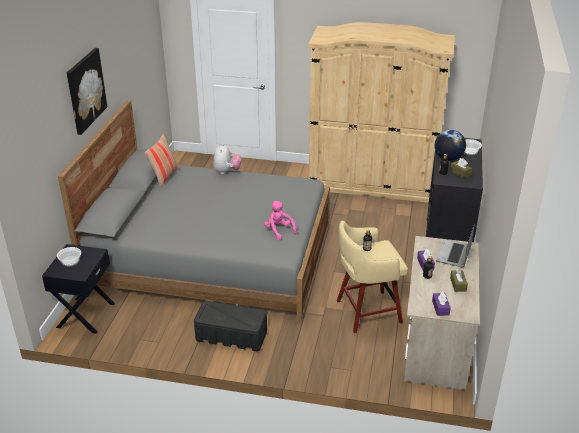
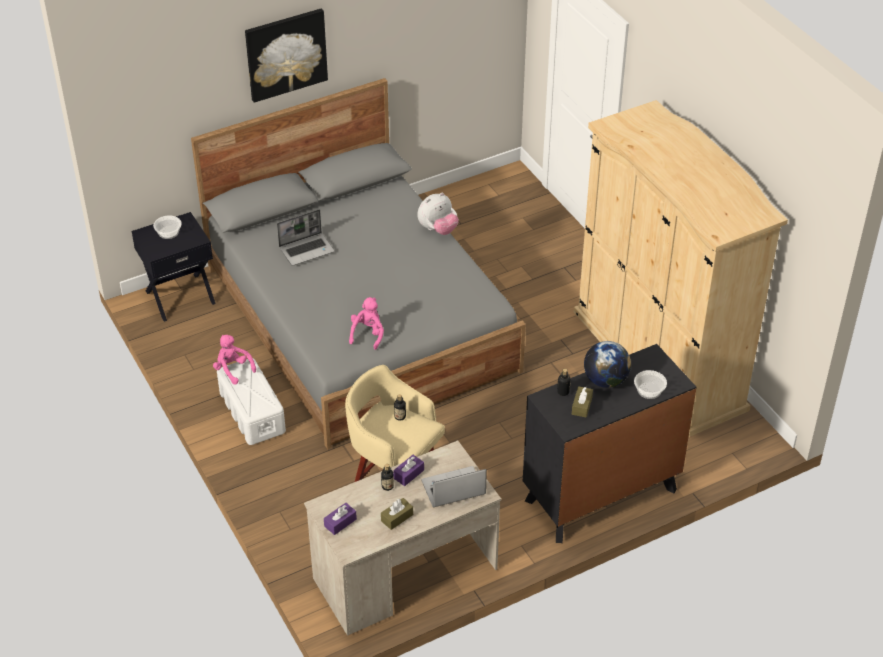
camera: 50 degrees right, 10 degrees up
pillow [145,134,179,188] -> none
black storage box [194,301,267,351] -> white storage box [217,358,286,445]
none -> pink plush toy [213,335,256,385]
none -> laptop [277,209,335,266]

